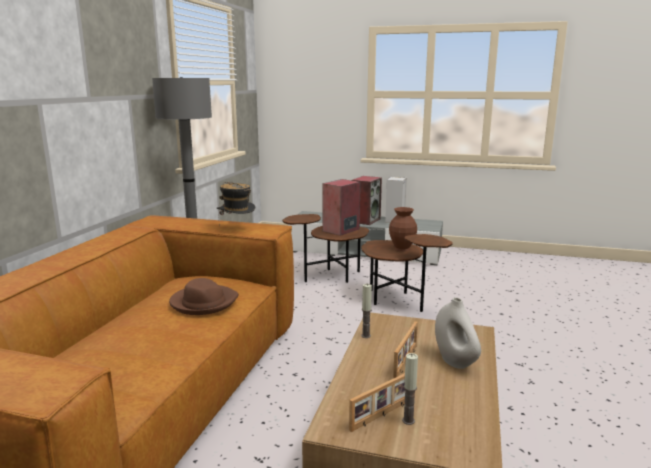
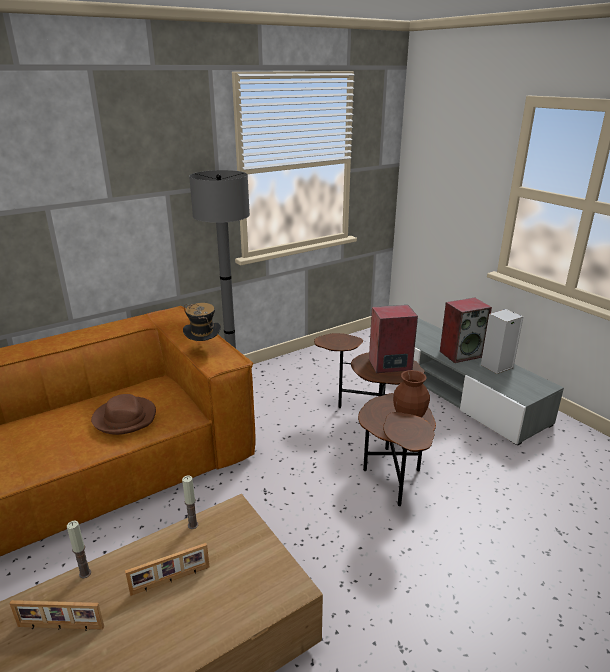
camera: 40 degrees right, 10 degrees up
candle [402,353,418,425] -> candle moved to [67,521,91,578]
white vase [435,297,481,369] -> none

